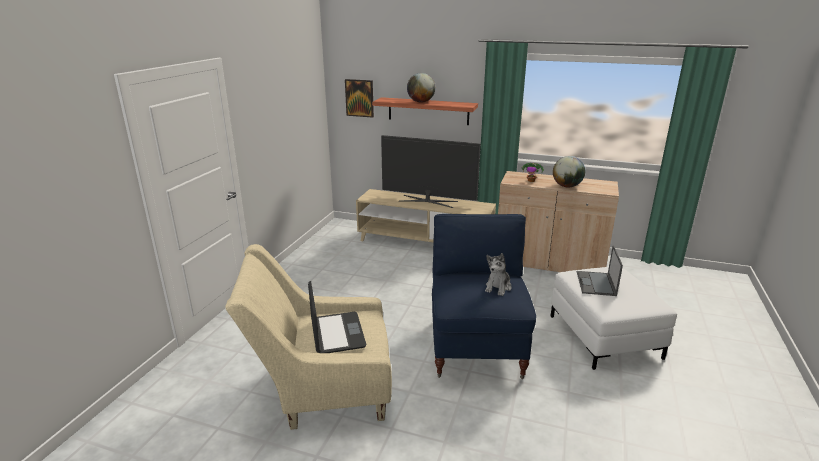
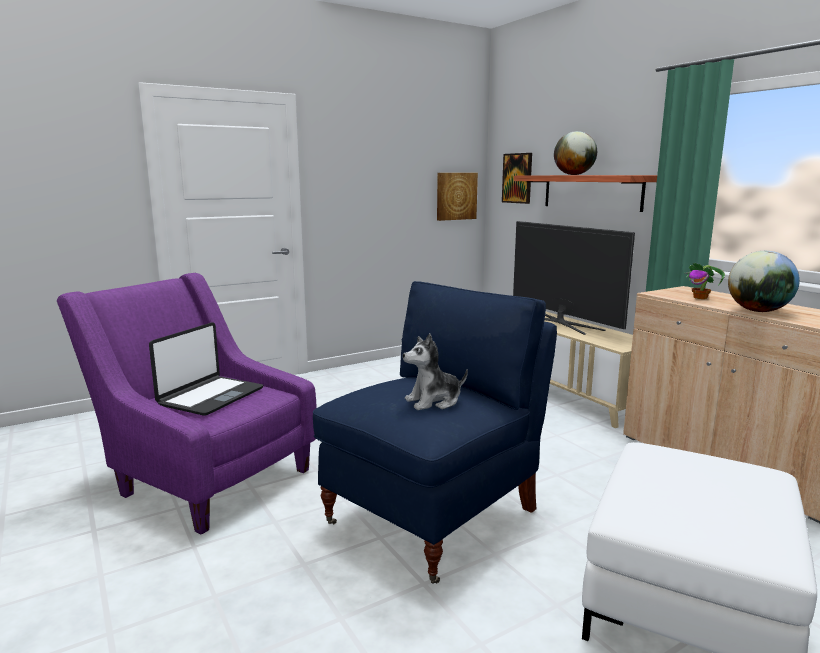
camera: 40 degrees right, 10 degrees down
beige armchair [225,244,392,430] -> purple armchair [57,273,317,535]
laptop [577,245,623,296] -> none
none -> picture [437,173,478,221]

